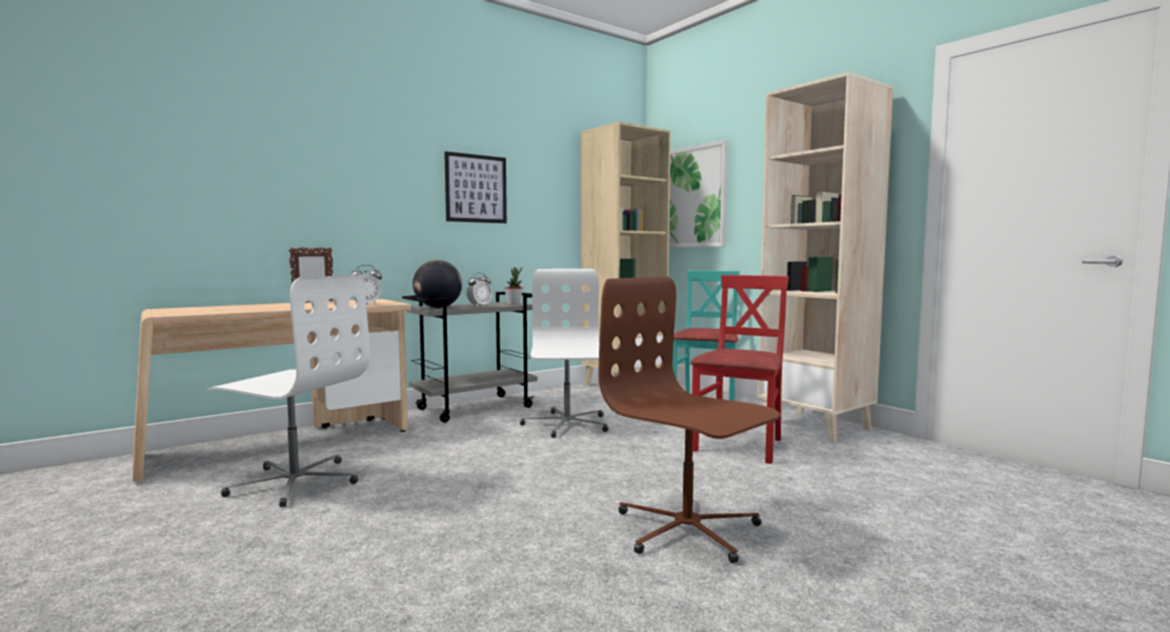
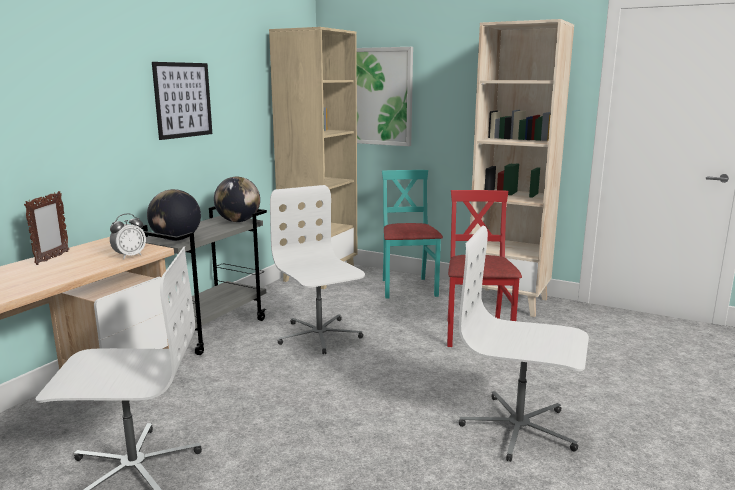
camera: 25 degrees left, 10 degrees up
alarm clock [467,272,492,307] -> none
potted plant [504,267,523,304] -> globe [214,177,260,222]
brown office chair [599,277,780,563] -> white office chair [459,226,589,462]

